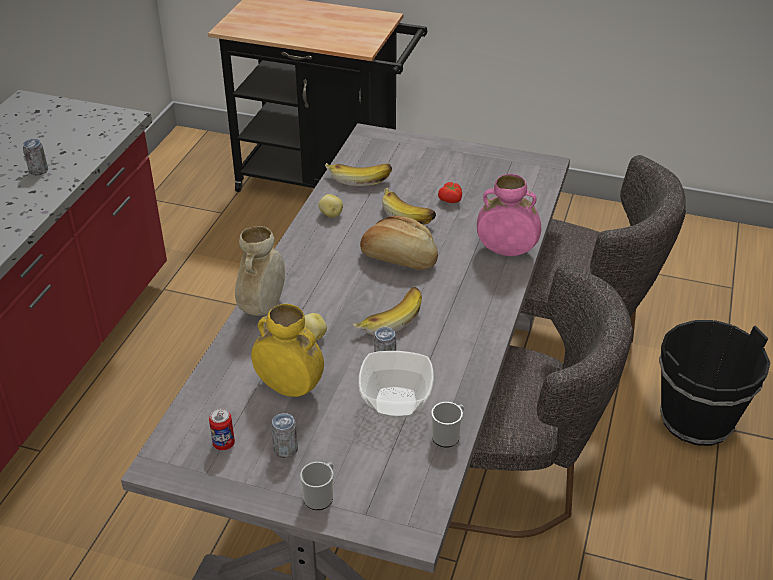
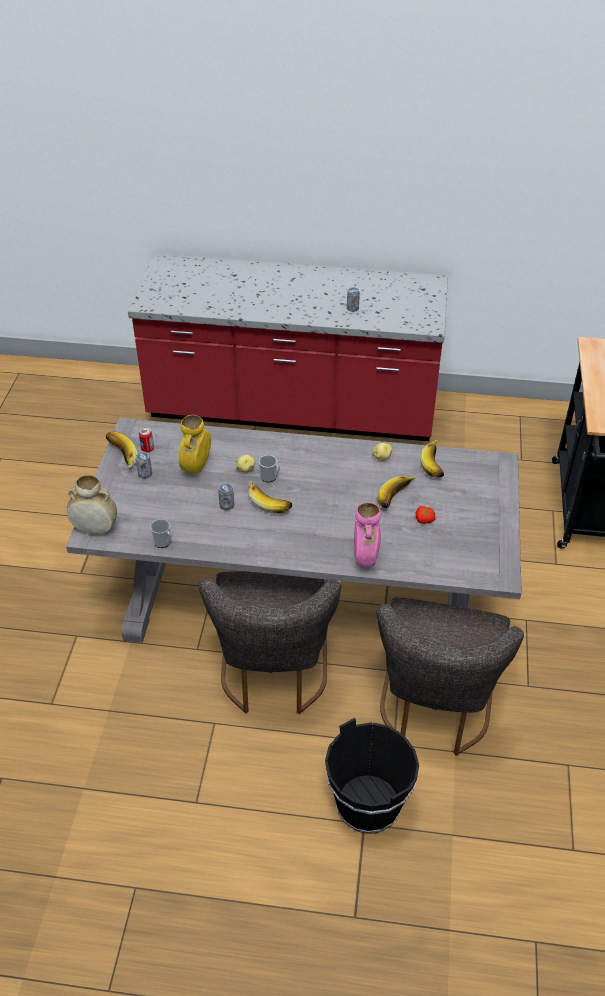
camera: 80 degrees right, 5 degrees up
beige vase [235,226,285,316] -> beige vase moved to [67,475,117,535]
mug [300,462,333,510] -> mug moved to [259,455,280,482]
bowl [358,351,434,419] -> none
bread [360,216,438,270] -> none
none -> banana [106,431,138,468]

